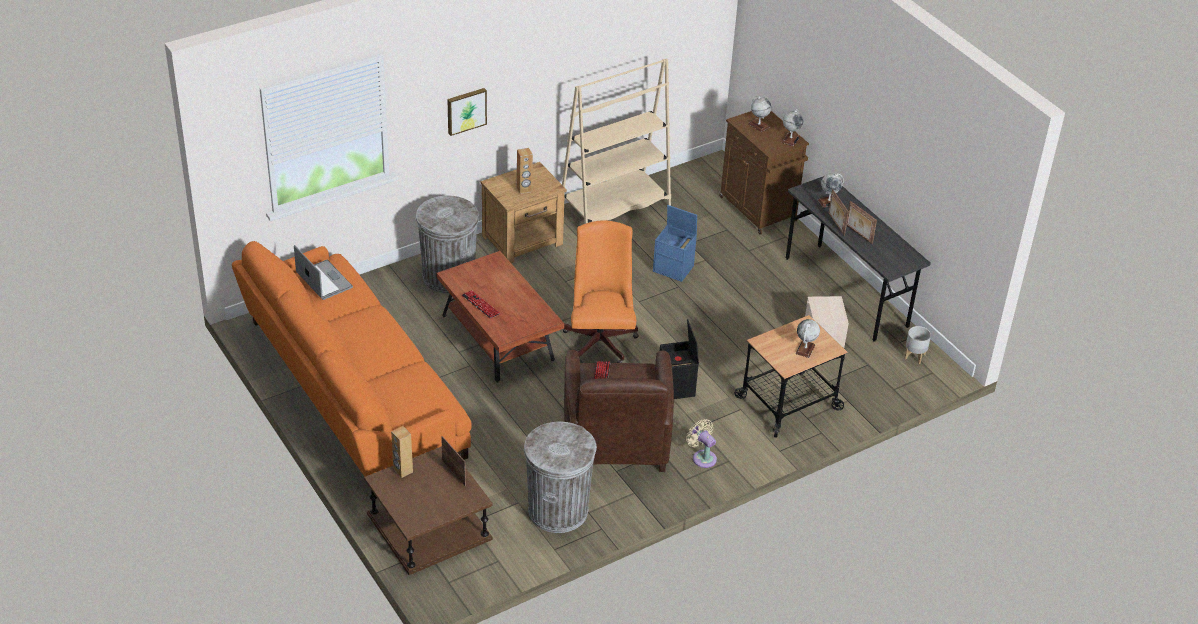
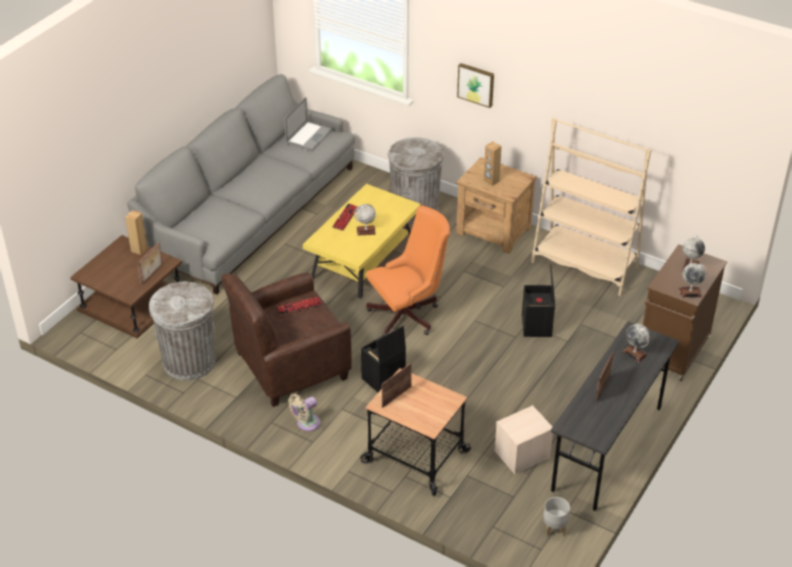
camera: 65 degrees right, 0 degrees up
orange sofa [232,241,472,477] -> grey sofa [127,74,355,295]
brown coffee table [437,251,564,383] -> yellow coffee table [303,184,421,299]
blue storage box [653,205,697,282] -> black storage box [522,264,555,337]
beige fan [686,419,717,468] -> beige fan turned 150 degrees counterclockwise [288,394,320,431]
globe [795,319,820,358] -> globe moved to [354,204,376,235]
picture frame [829,189,849,236] -> picture frame moved to [382,363,412,408]

